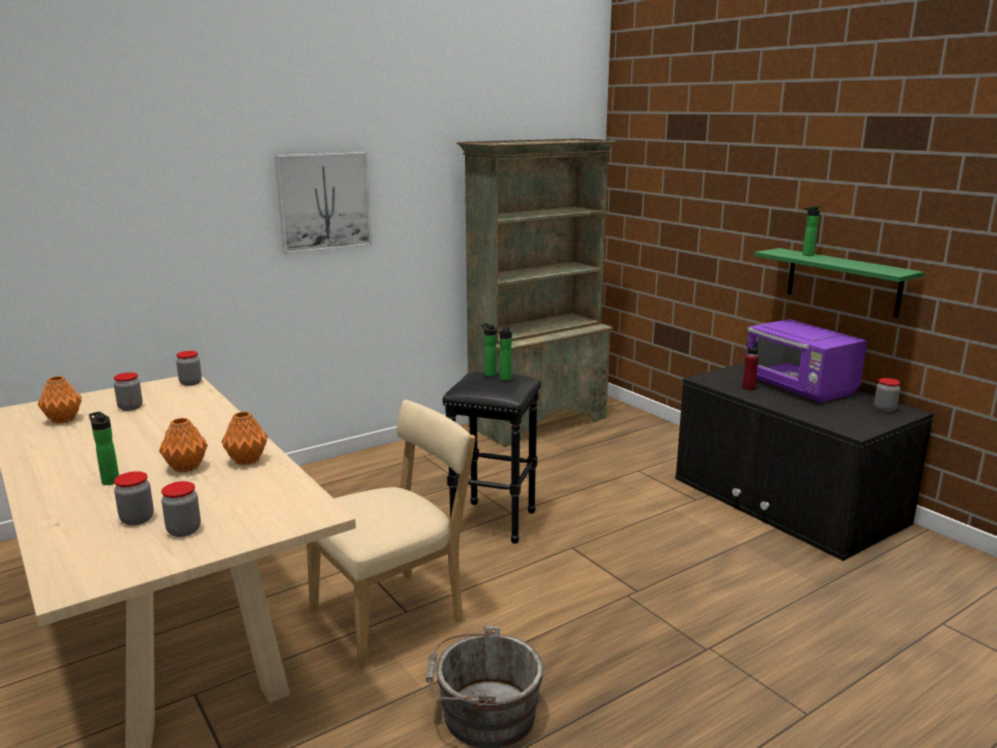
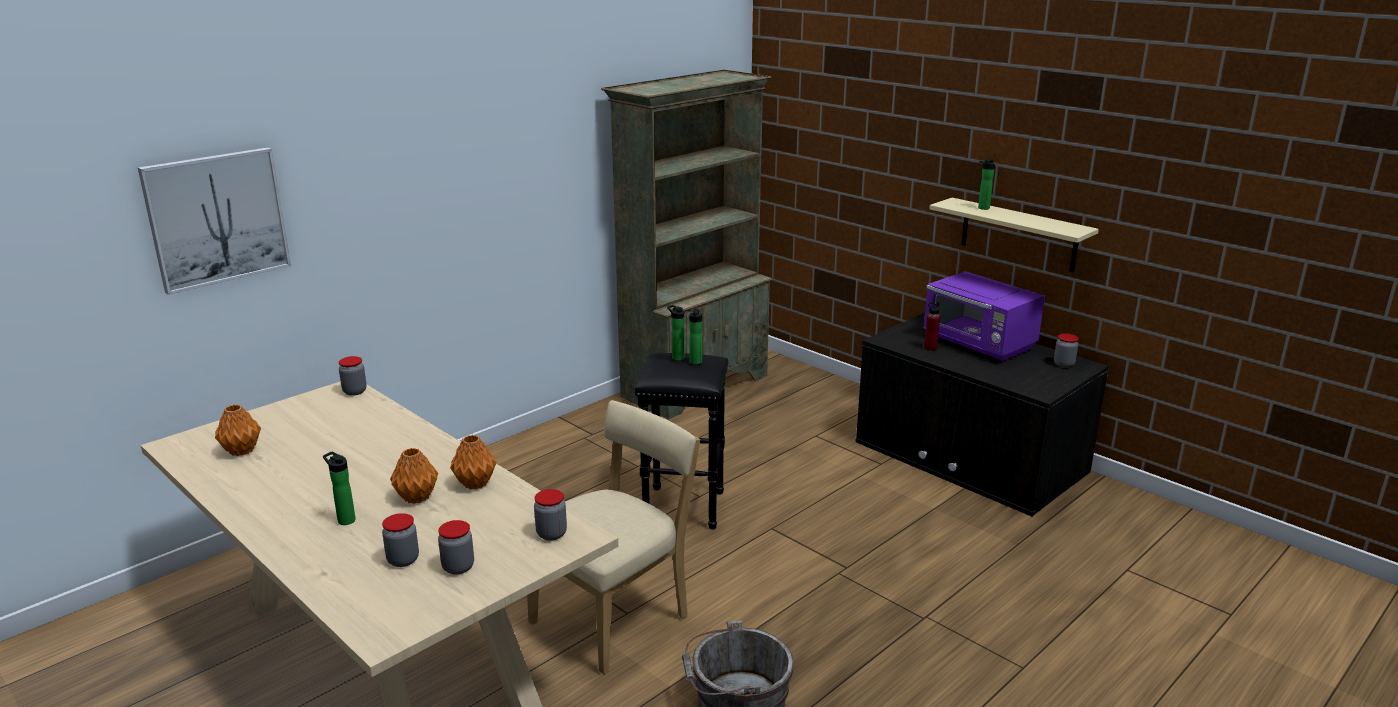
camera: 10 degrees left, 5 degrees up
jar [114,372,143,411] -> jar moved to [534,489,567,541]
picture [275,152,372,254] -> picture moved to [138,147,291,295]
green shelf [754,248,924,317] -> beige shelf [929,198,1099,272]

